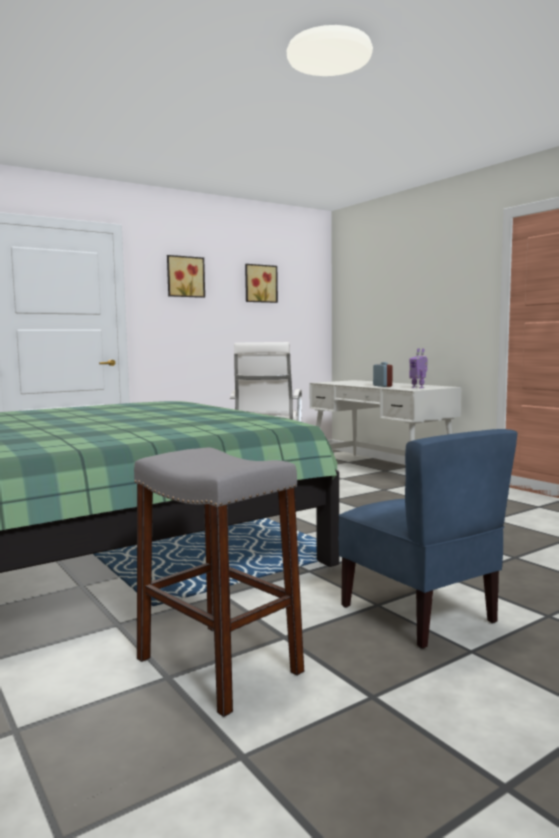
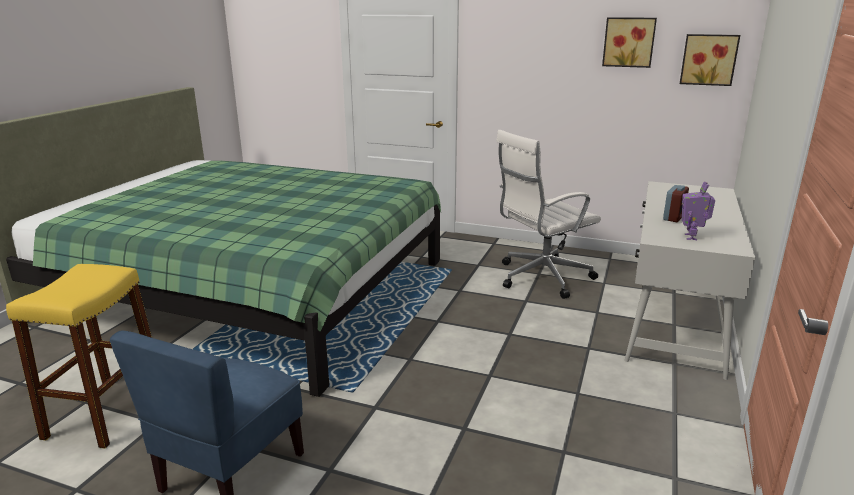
camera: 55 degrees right, 15 degrees up
grey stool [134,447,304,717] -> yellow stool [6,264,152,449]
picture [167,255,205,298] -> picture moved to [680,34,740,86]

